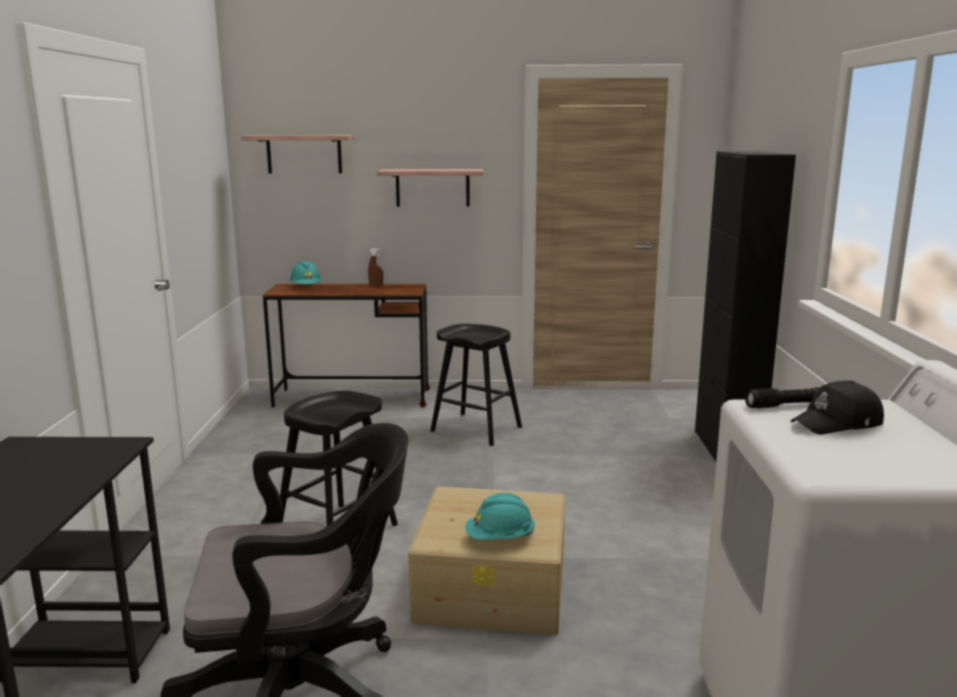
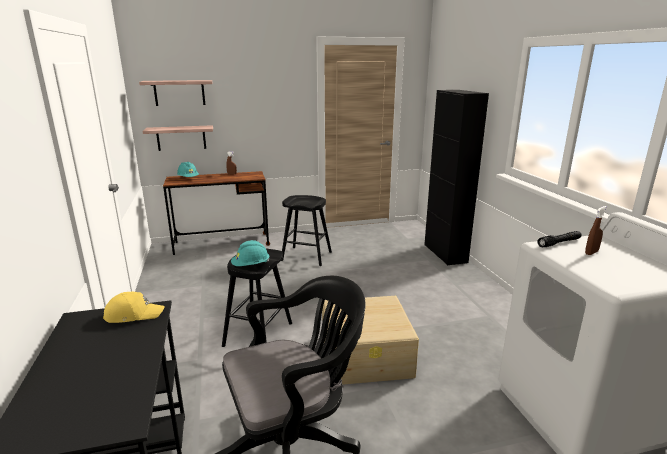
camera: 15 degrees left, 5 degrees up
shelf [377,169,483,207] -> shelf moved to [143,125,213,151]
turquoise hard hat [465,493,535,540] -> turquoise hard hat moved to [231,240,270,266]
black cap [791,380,884,435] -> brown spray bottle [585,206,607,255]
none -> yellow cap [103,292,165,323]

